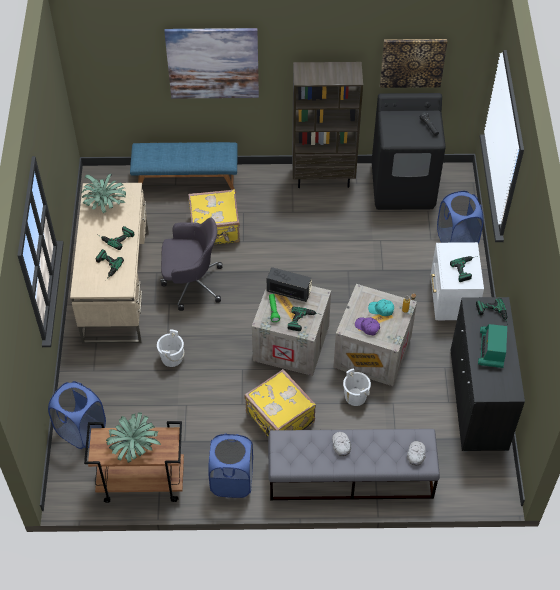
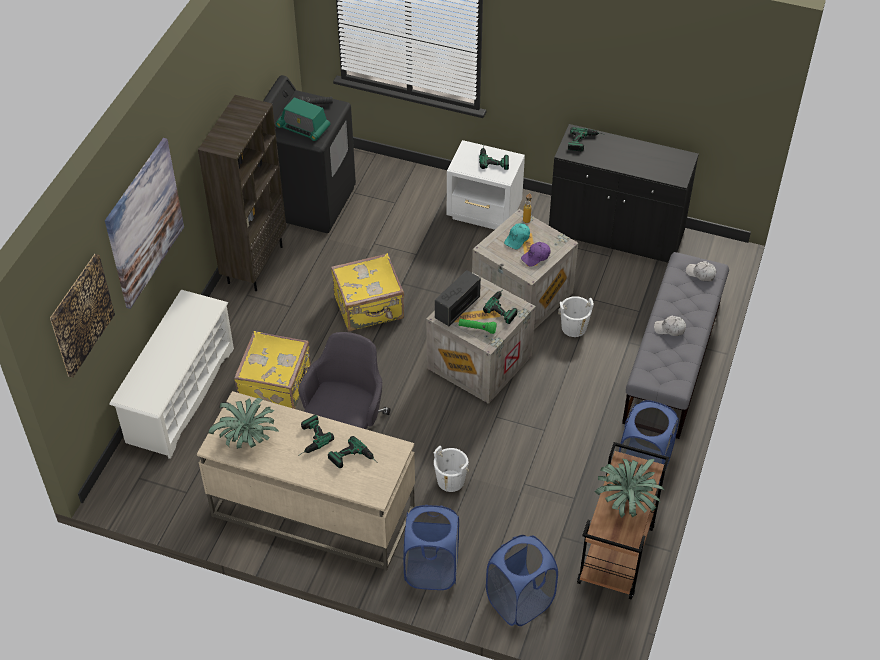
camera: 70 degrees left, 5 degrees down
blue bench [130,142,238,194] -> white shoe rack [109,290,234,459]
yellow suitcase [244,369,316,436] -> yellow suitcase moved to [331,253,404,332]
picture [380,39,447,88] -> picture moved to [50,254,115,378]
blue laundry basket [437,191,484,244] -> blue laundry basket moved to [403,505,459,590]
radio [478,324,507,368] -> radio moved to [276,97,330,141]

